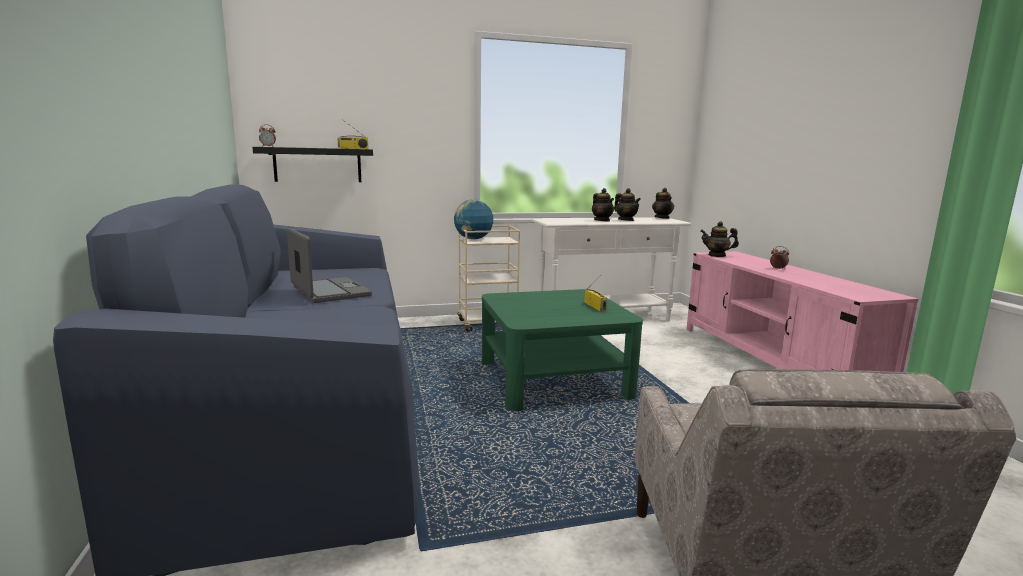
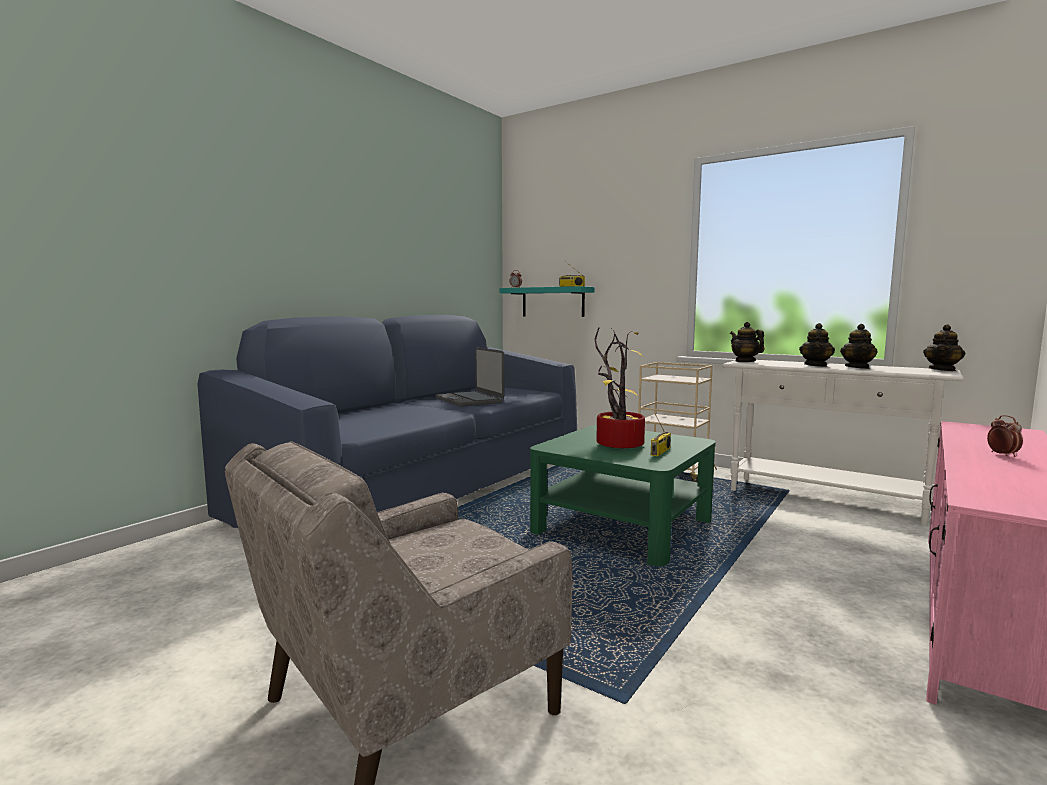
camera: 50 degrees right, 5 degrees down
black shelf [252,147,373,182] -> turquoise shelf [500,286,595,317]
laptop [287,228,372,303] -> laptop turned 135 degrees clockwise [436,347,505,407]
globe [454,199,493,240] -> none
teapot [700,221,739,257] -> teapot moved to [730,322,764,362]
none -> potted plant [594,327,645,448]

